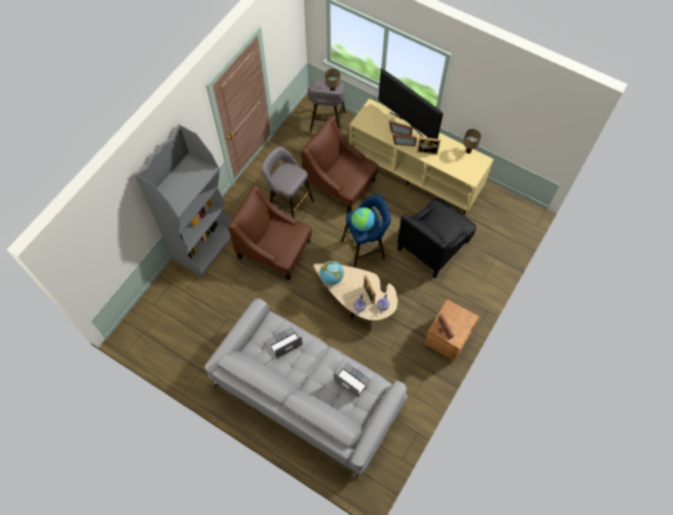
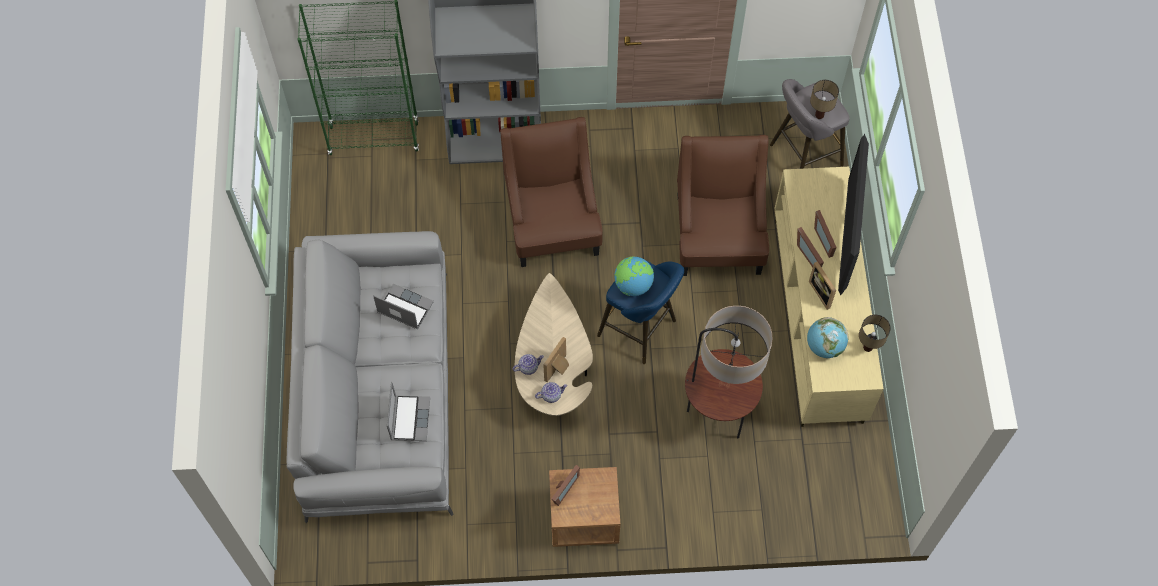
camera: 55 degrees right, 0 degrees up
grey stool [261,147,314,218] -> none
globe [320,261,344,285] -> globe moved to [807,317,848,358]
black armchair [397,197,477,279] -> floor lamp [685,306,773,438]
none -> green bookcase [298,0,419,155]

